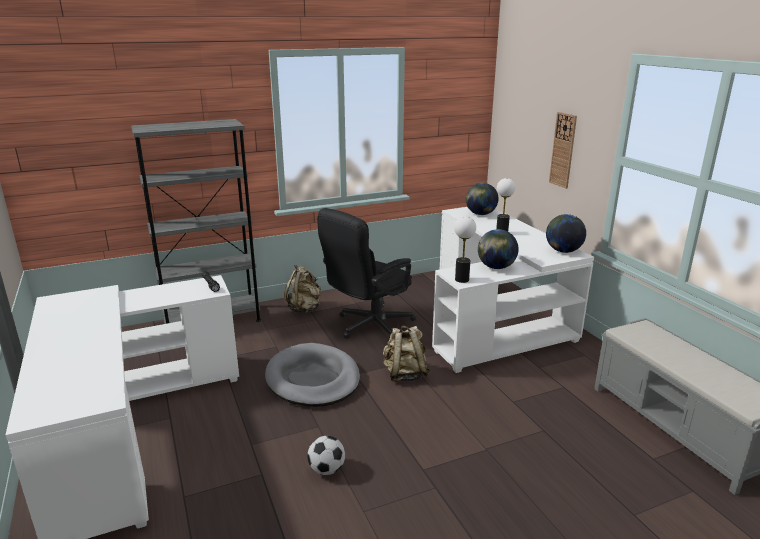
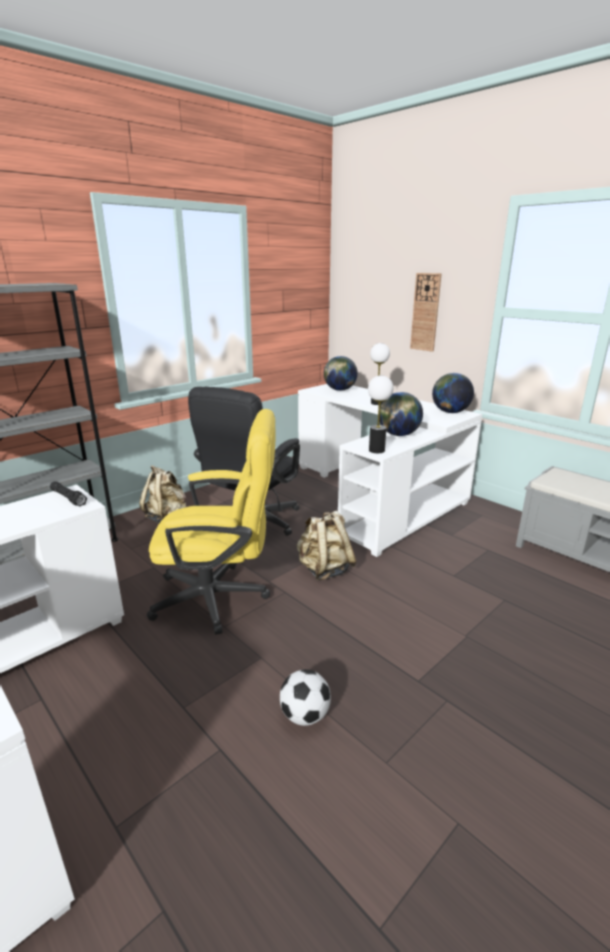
camera: 20 degrees left, 0 degrees up
grey dog bed [265,343,360,407] -> yellow office chair [147,409,275,635]

